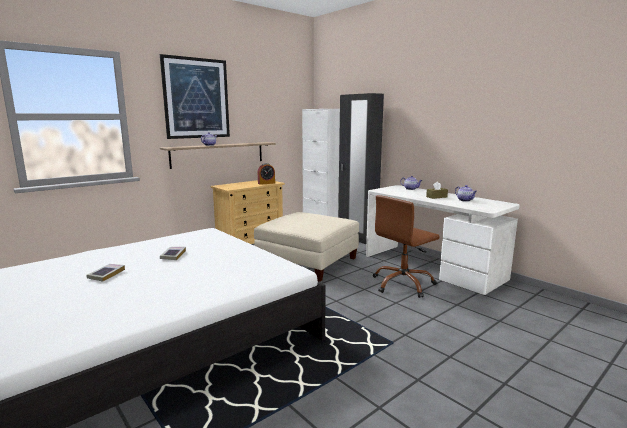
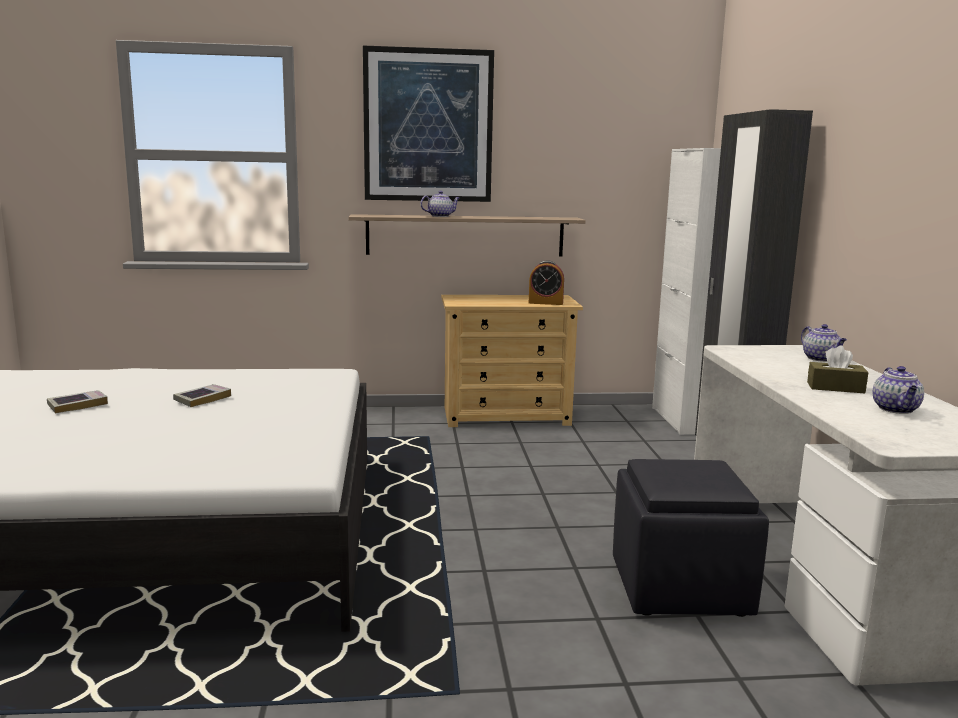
camera: 35 degrees right, 0 degrees up
beige ottoman [254,212,359,282] -> none
brown office chair [373,195,440,298] -> black ottoman [613,459,769,617]

